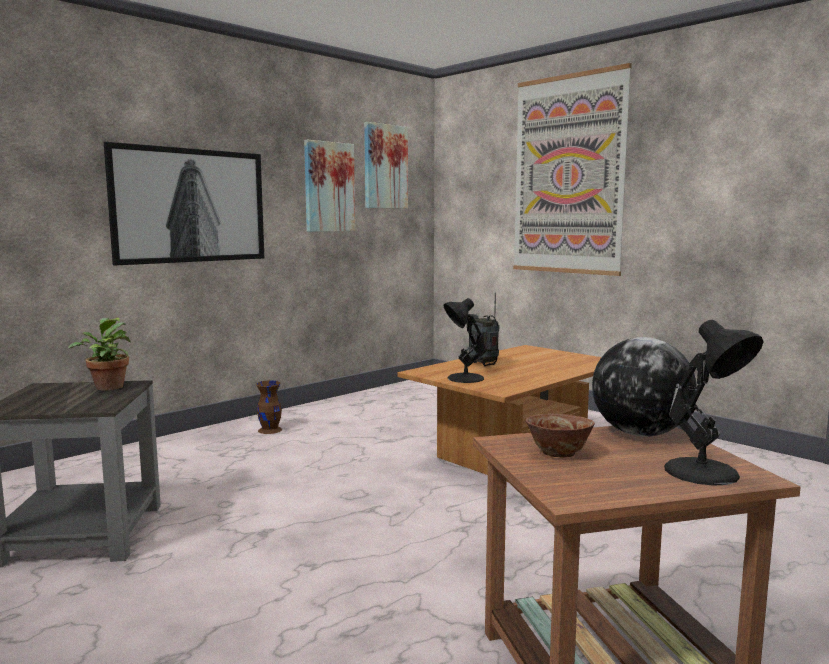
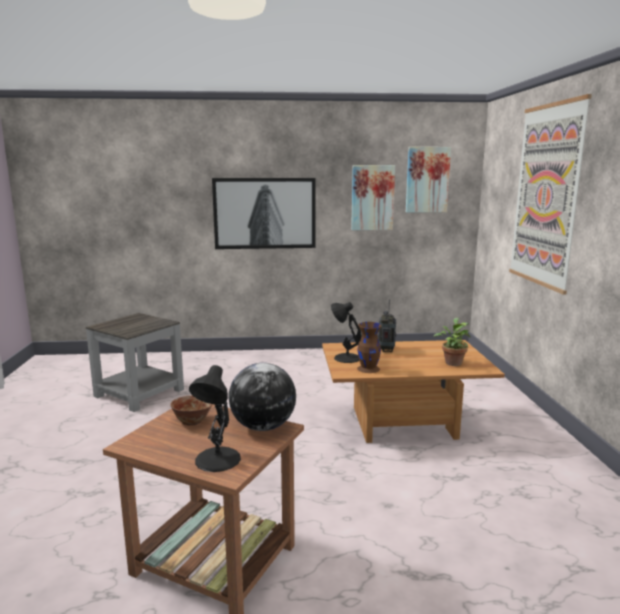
camera: 40 degrees right, 5 degrees up
potted plant [68,317,131,391] -> potted plant moved to [434,318,470,366]
brown vase [256,380,282,434] -> brown vase moved to [357,322,381,373]

